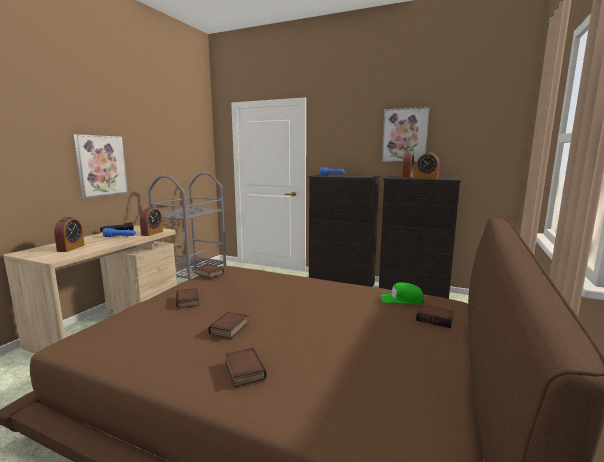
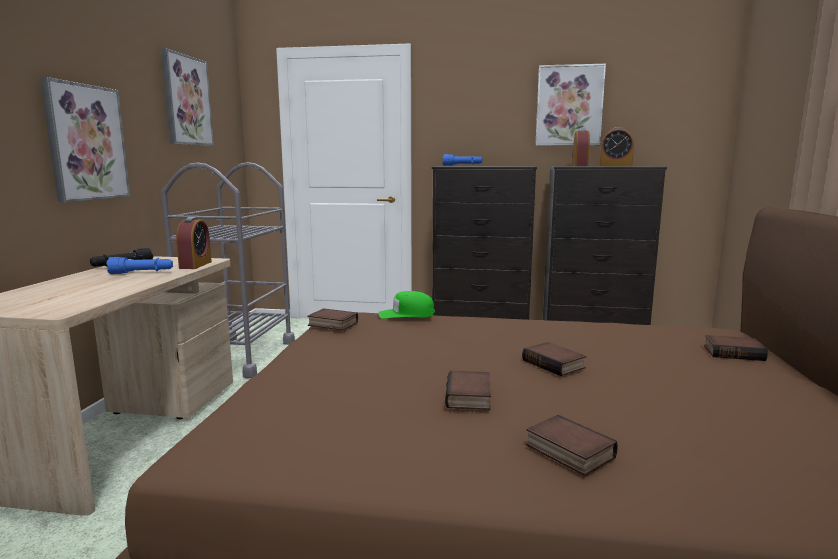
camera: 15 degrees left, 0 degrees up
alarm clock [54,217,85,252] -> none
book [176,288,200,308] -> book moved to [522,342,586,376]
green cap [381,283,424,305] -> green cap moved to [379,291,435,319]
none -> picture [161,48,214,146]

